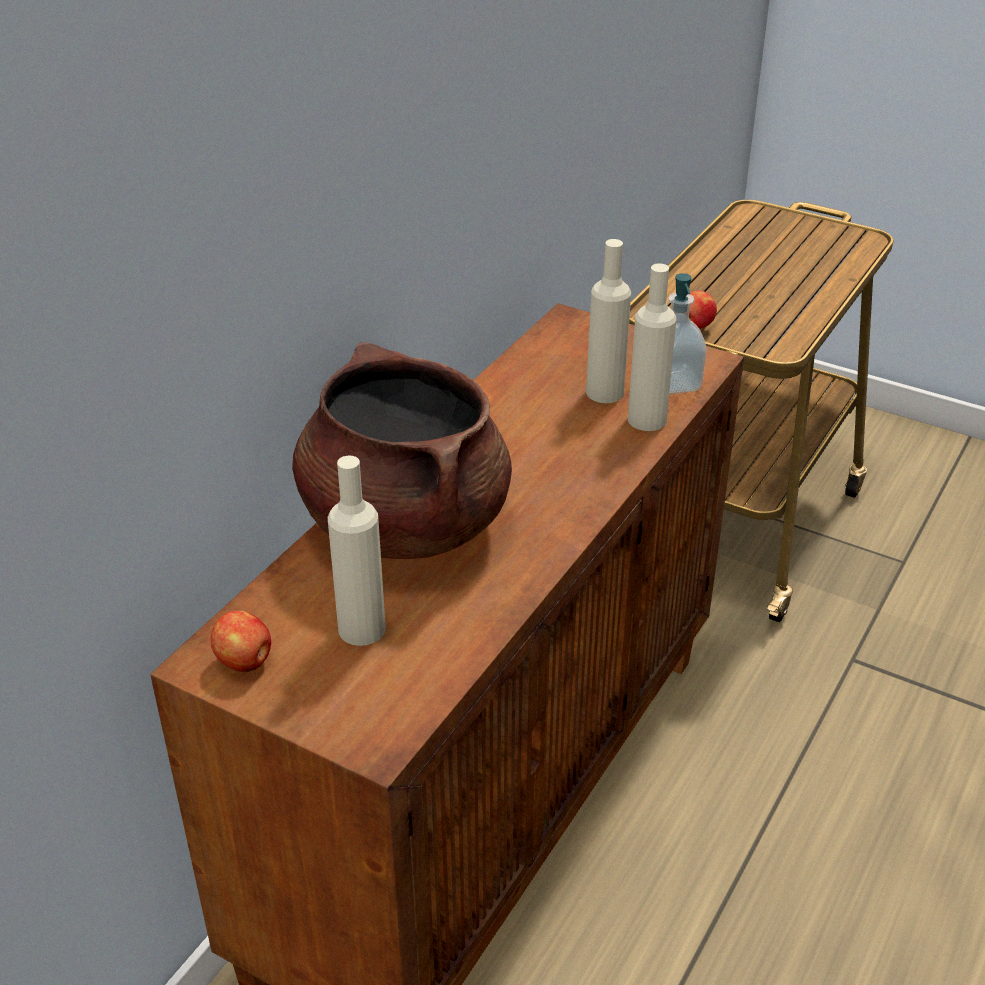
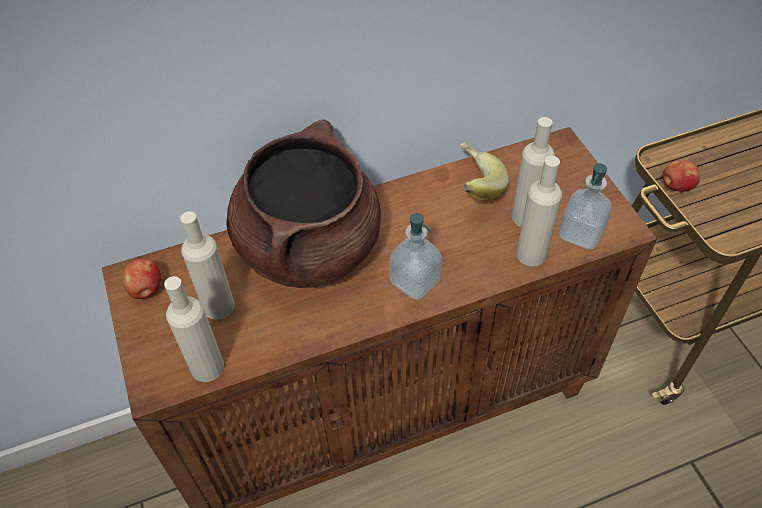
camera: 40 degrees right, 15 degrees up
none -> beige bottle [164,276,224,382]
none -> soap dispenser [389,213,443,300]
none -> banana [460,142,509,200]

